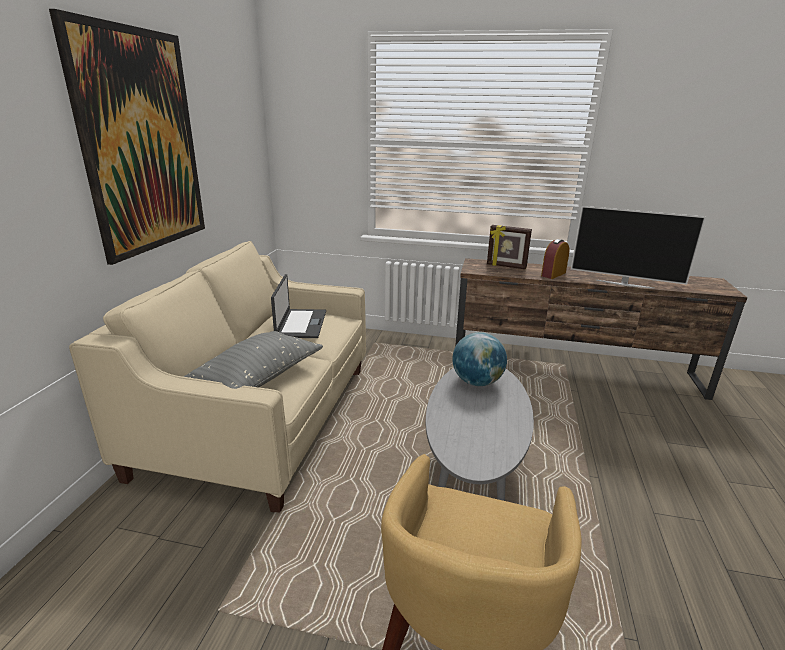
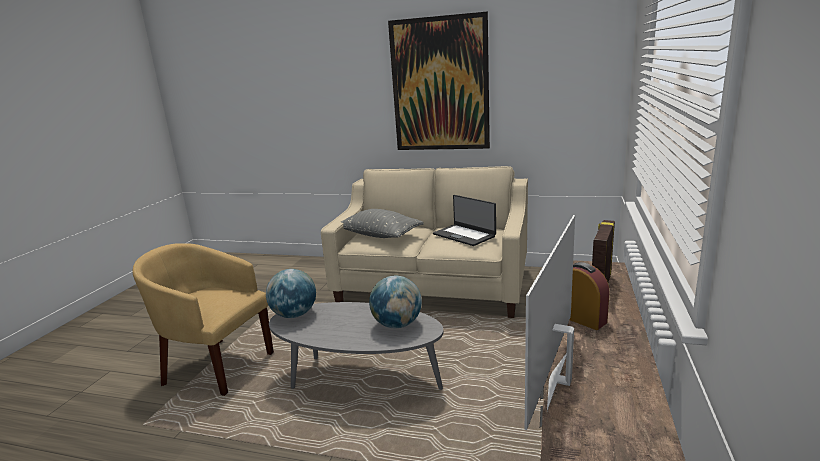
camera: 95 degrees right, 5 degrees down
laptop [271,274,326,338] -> laptop turned 45 degrees clockwise [433,195,496,246]
none -> globe [266,269,316,318]

